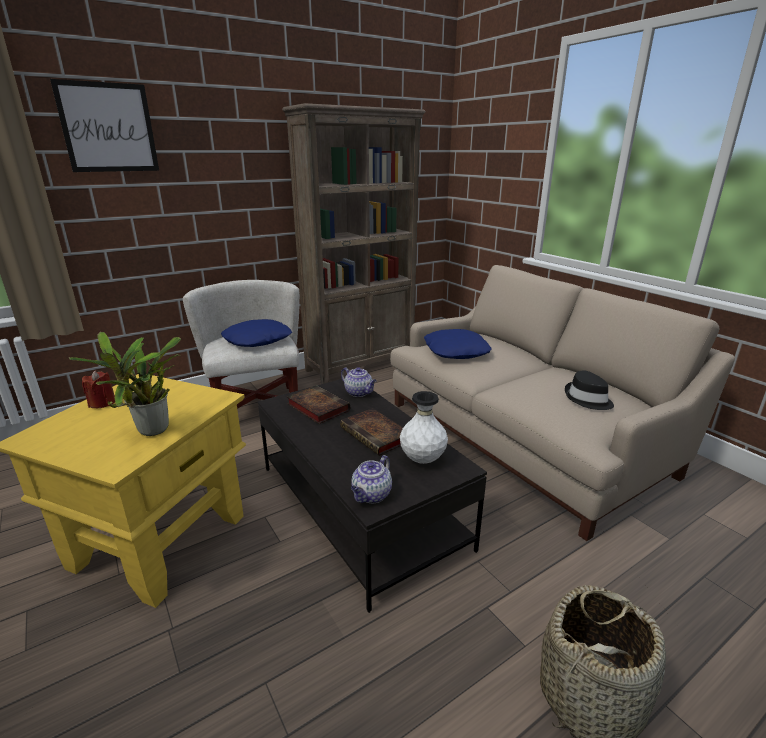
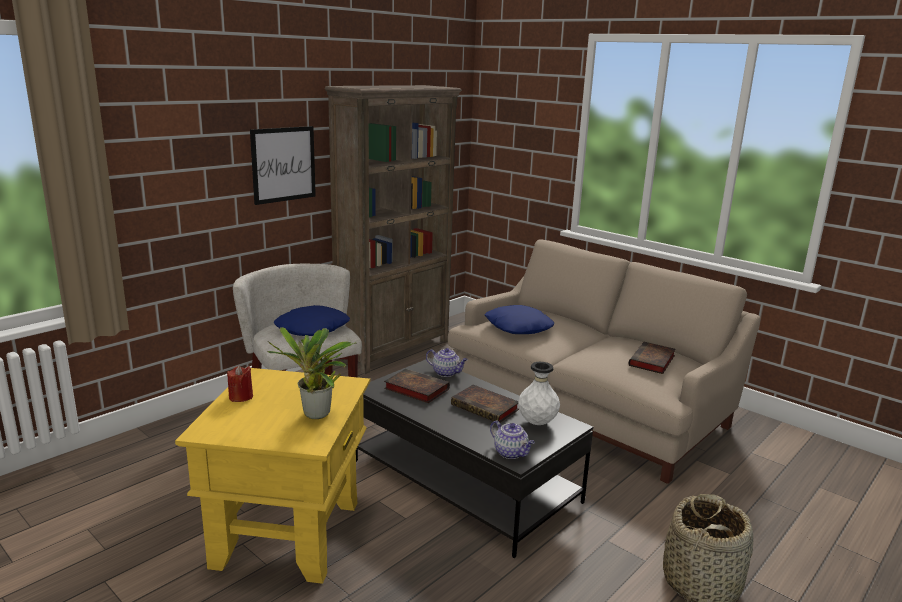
camera: 15 degrees left, 5 degrees down
picture [50,79,159,172] -> picture moved to [250,126,316,205]
teapot [351,455,392,503] -> teapot turned 60 degrees counterclockwise [490,420,535,459]
black hat [565,371,614,410] -> book [629,342,676,374]

